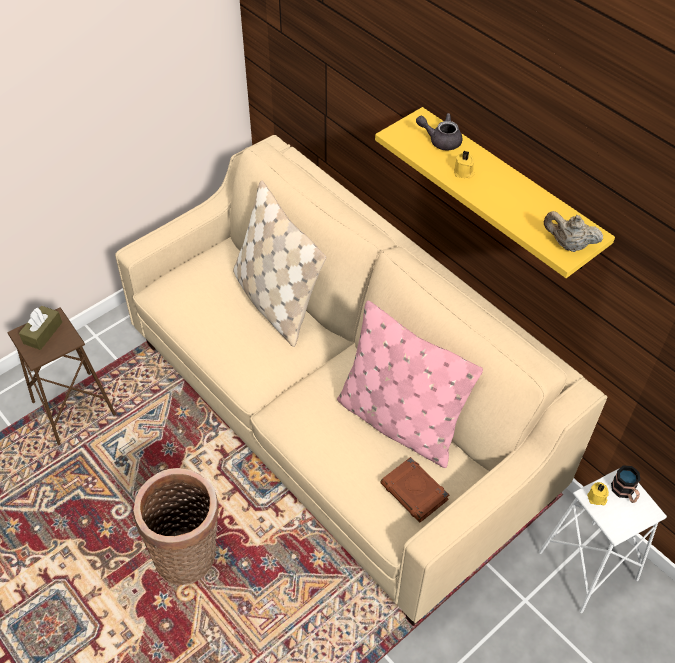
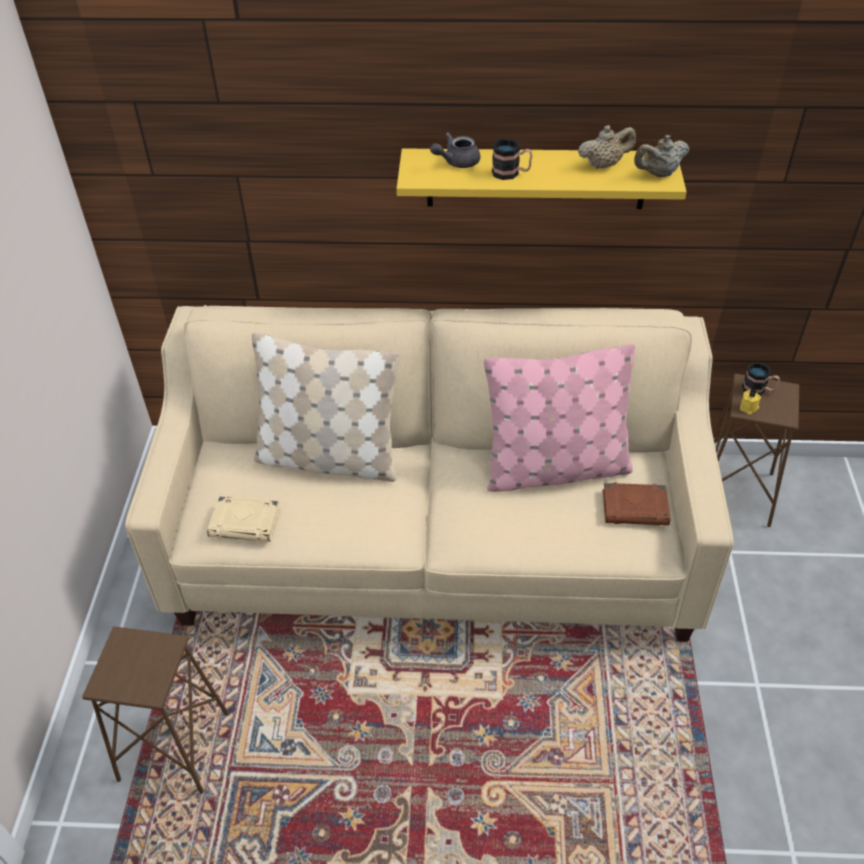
camera: 45 degrees left, 5 degrees down
brown tissue box [19,306,62,350] -> none
basket [133,468,219,585] -> none
yellow candle [454,151,474,178] -> mug [492,138,533,180]
white stool [539,468,667,613] -> brown stool [713,374,799,527]
none -> beige book [207,496,280,542]
none -> beige teapot [578,125,636,169]

